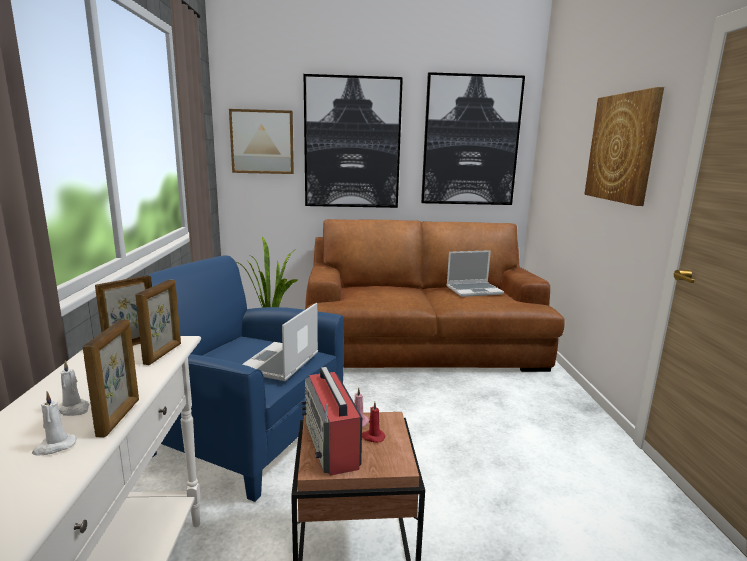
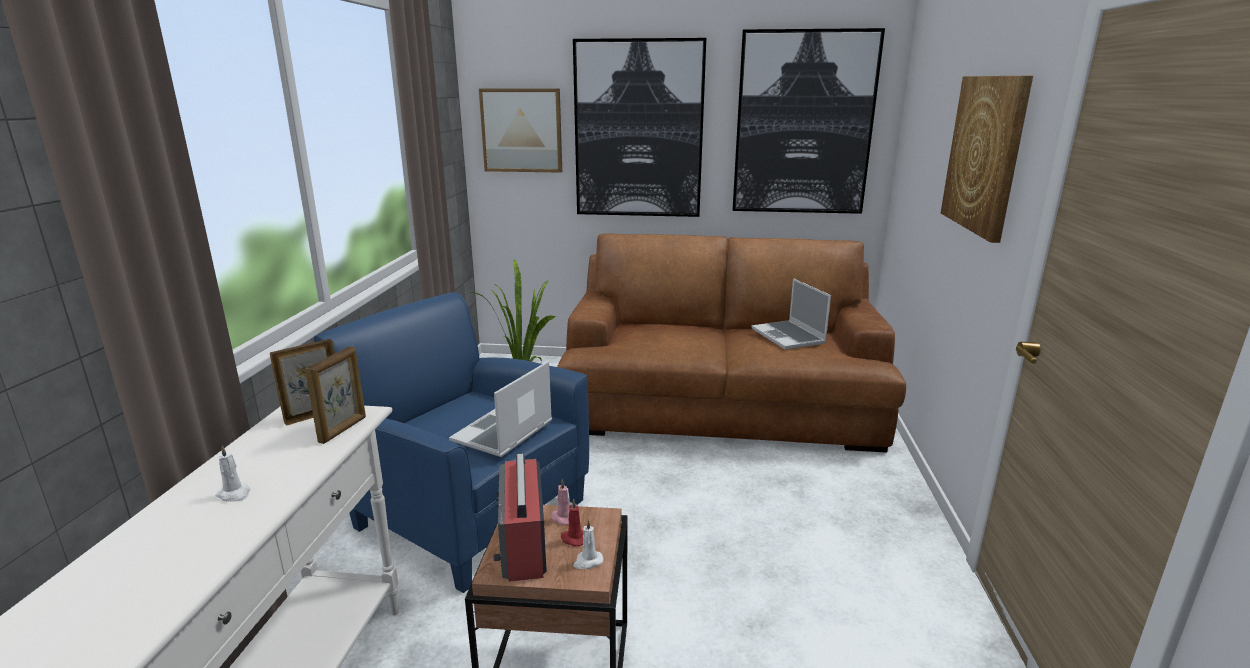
camera: 10 degrees right, 5 degrees up
white candle [32,392,76,456] -> white candle moved to [573,520,603,569]
picture frame [83,319,139,438] -> none
laptop [446,250,504,297] -> laptop turned 75 degrees clockwise [752,278,831,350]

